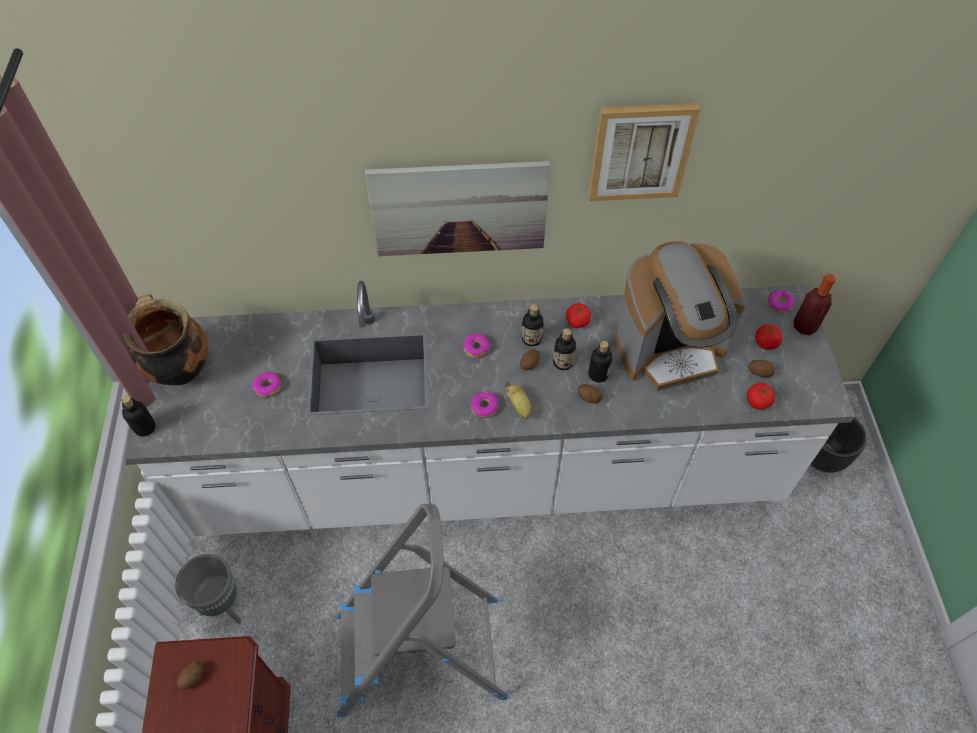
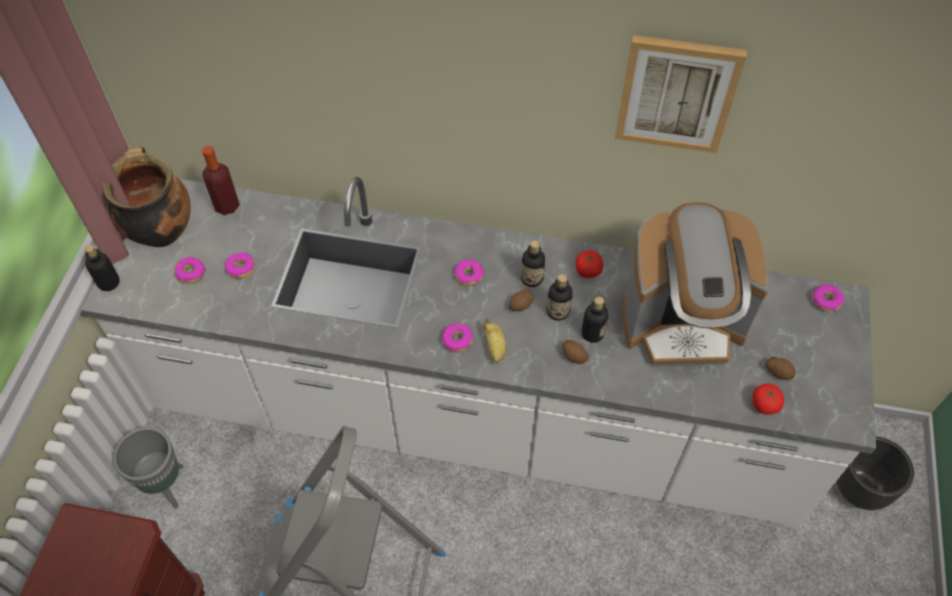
camera: 15 degrees right, 0 degrees up
potato [177,661,203,689] -> none
picture [365,161,550,256] -> none
tomato [755,324,782,350] -> none
bottle [794,274,835,335] -> bottle moved to [202,146,240,215]
none -> donut [175,257,206,284]

